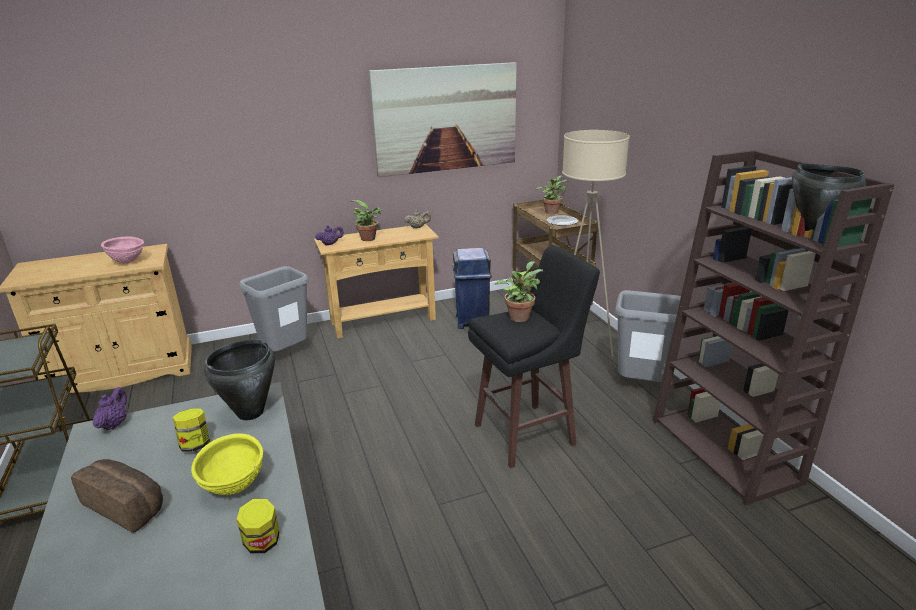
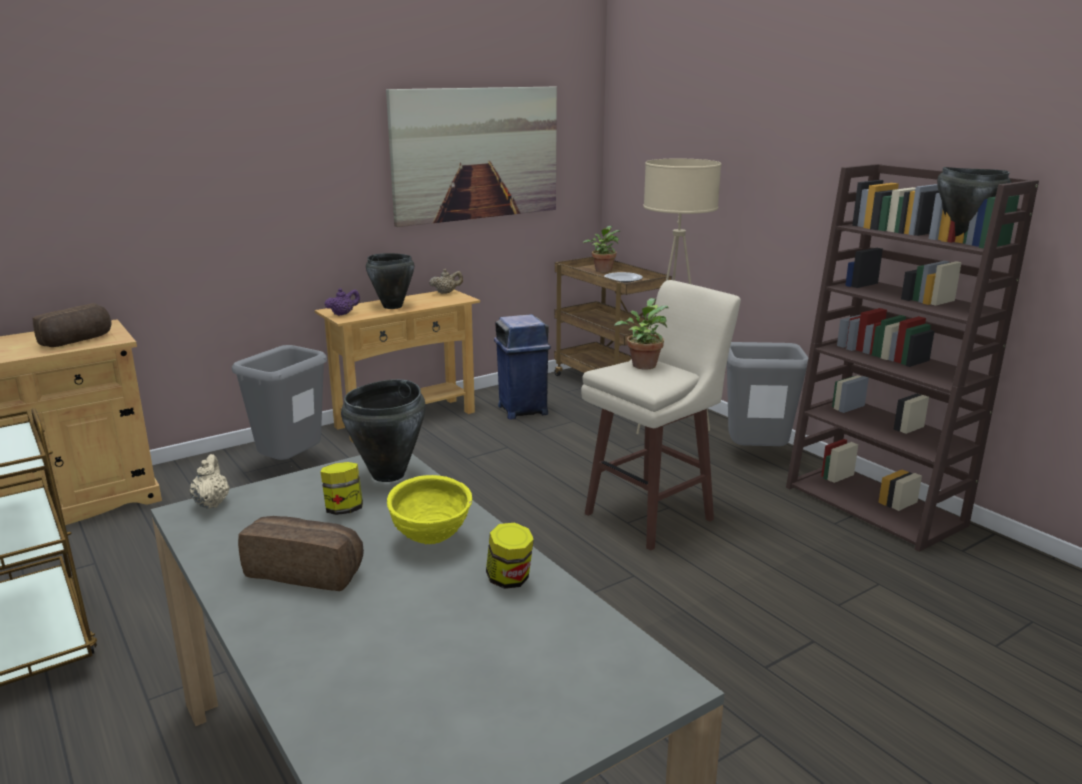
camera: 15 degrees left, 5 degrees down
purple teapot [92,387,127,430] -> beige teapot [189,454,230,509]
pink bowl [101,237,144,264] -> bread [33,303,112,347]
potted plant [351,200,382,241] -> black cooking pot [366,253,414,309]
black stool [468,245,600,468] -> beige stool [581,280,741,551]

